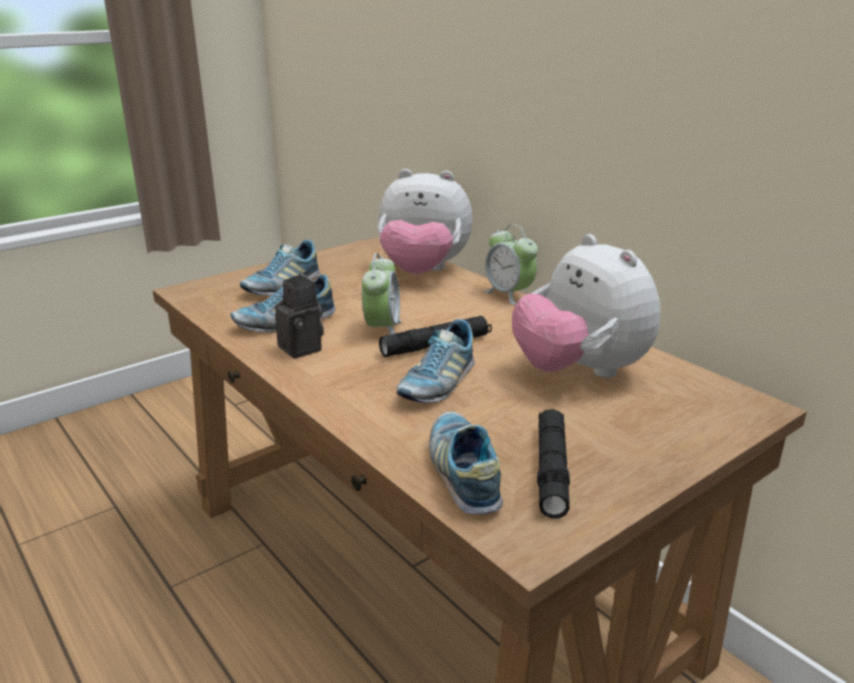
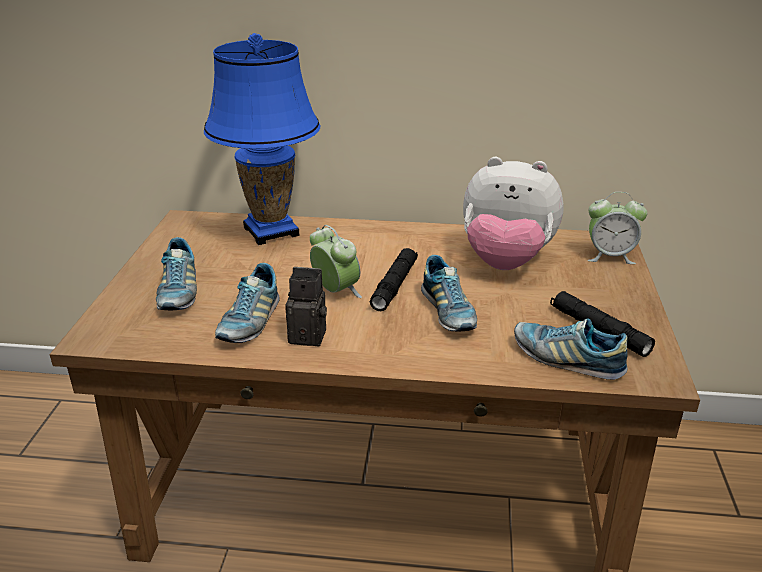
camera: 45 degrees left, 5 degrees up
plush toy [378,169,473,274] -> blue table lamp [204,33,320,245]
alarm clock [483,224,538,305] -> alarm clock moved to [588,192,648,264]

